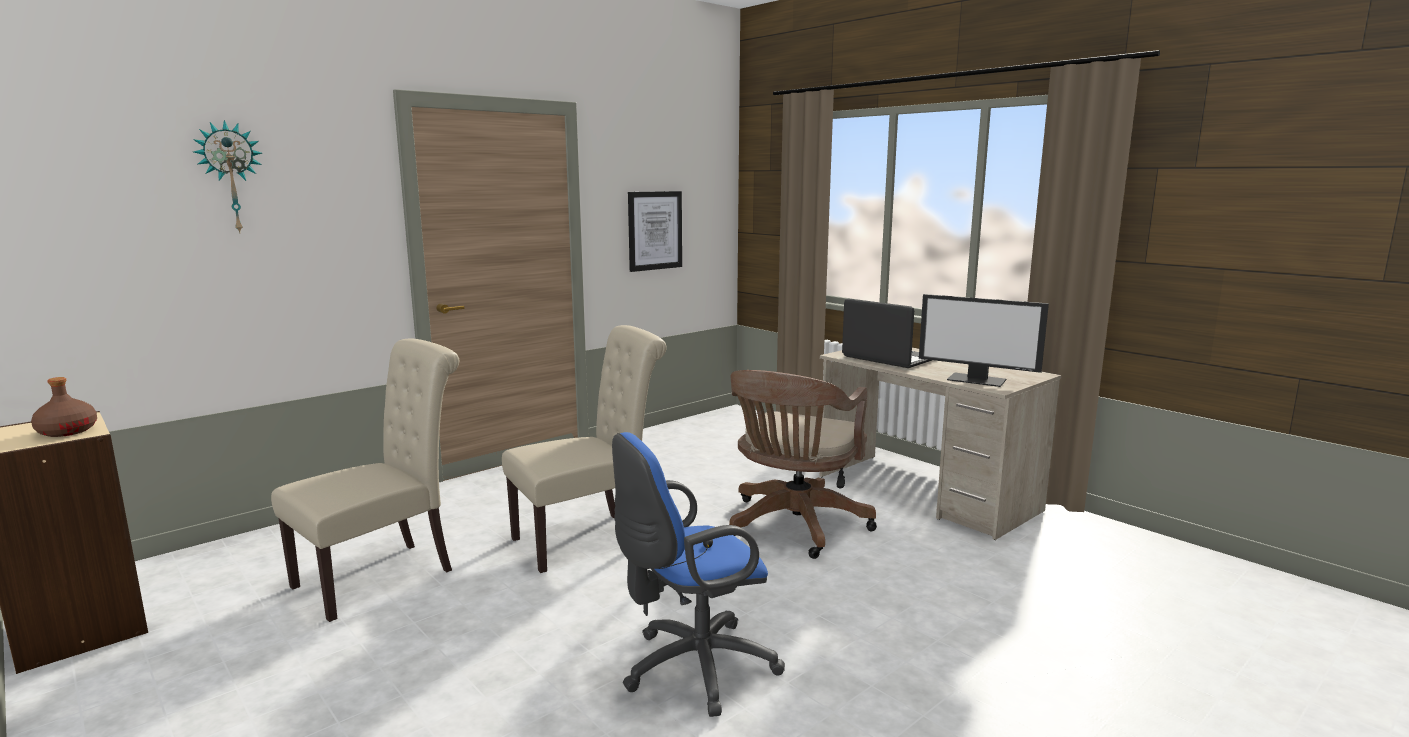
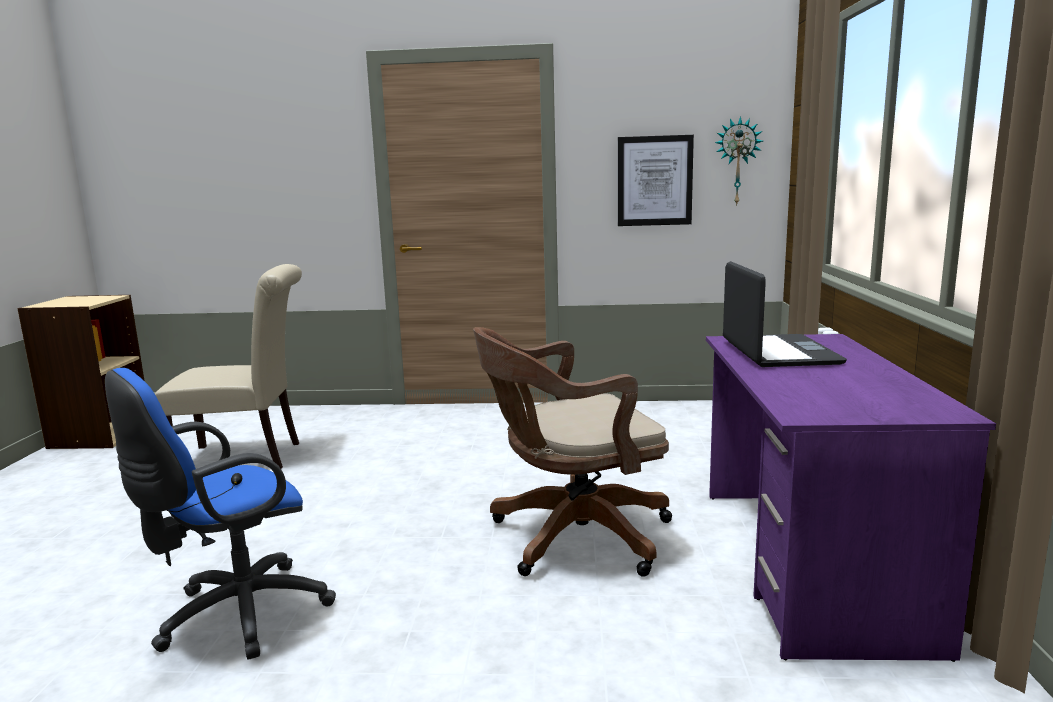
camera: 45 degrees right, 0 degrees up
brown bottle [31,377,97,437] -> none
wall clock [193,120,262,234] -> wall clock moved to [715,116,763,206]
beige chair [502,325,667,573] -> none
blue office chair [612,432,785,717] -> blue office chair turned 60 degrees counterclockwise [105,368,336,659]
beige desk [820,347,1061,540] -> purple desk [706,334,996,662]
monitor [919,294,1049,387] -> none

